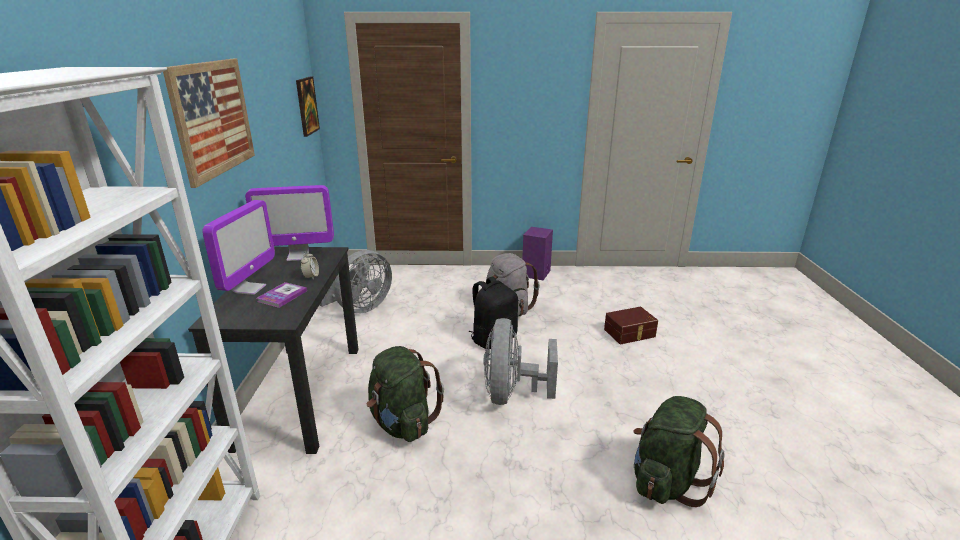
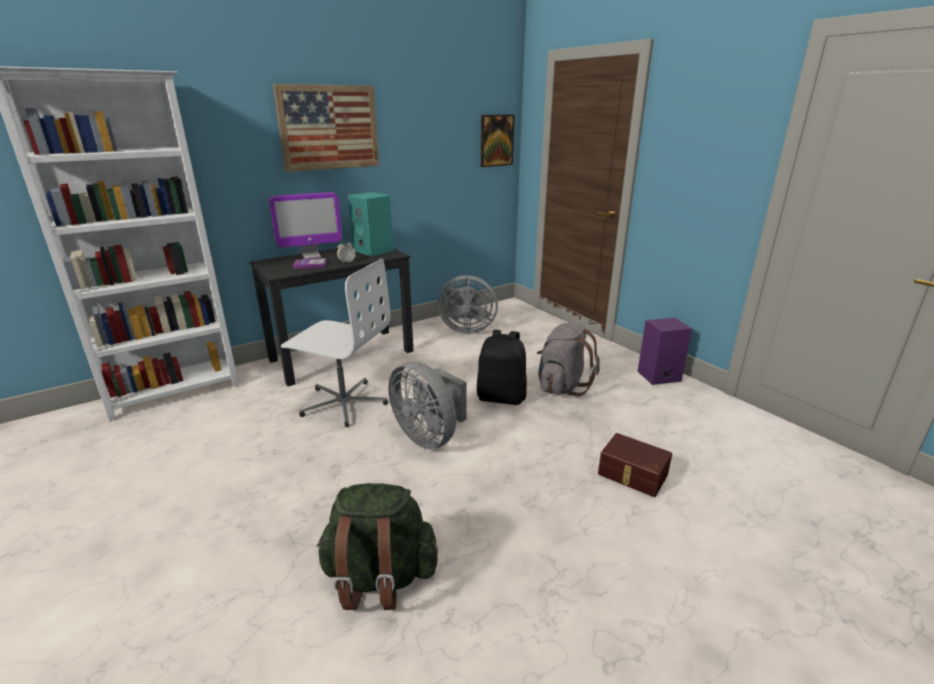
camera: 55 degrees right, 0 degrees up
monitor [245,185,334,261] -> turquoise speaker [348,192,393,256]
green backpack [367,346,444,442] -> white office chair [281,258,391,427]
grey fan [483,318,558,405] -> grey fan turned 105 degrees counterclockwise [388,361,466,449]

